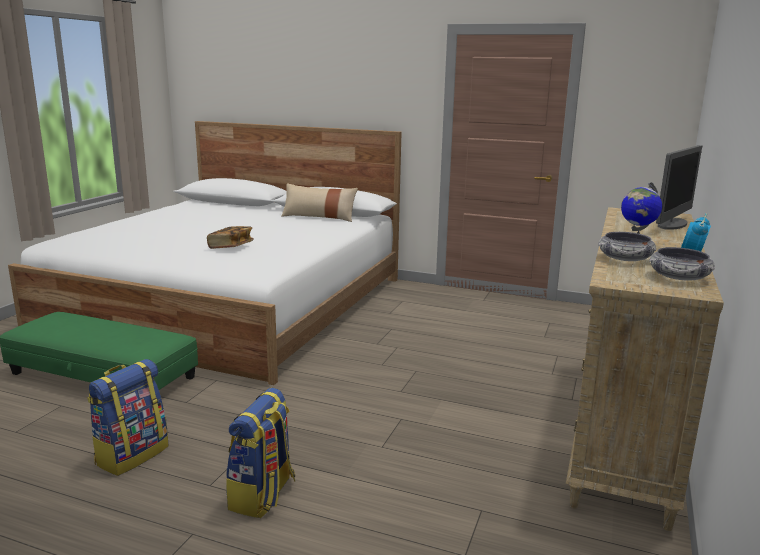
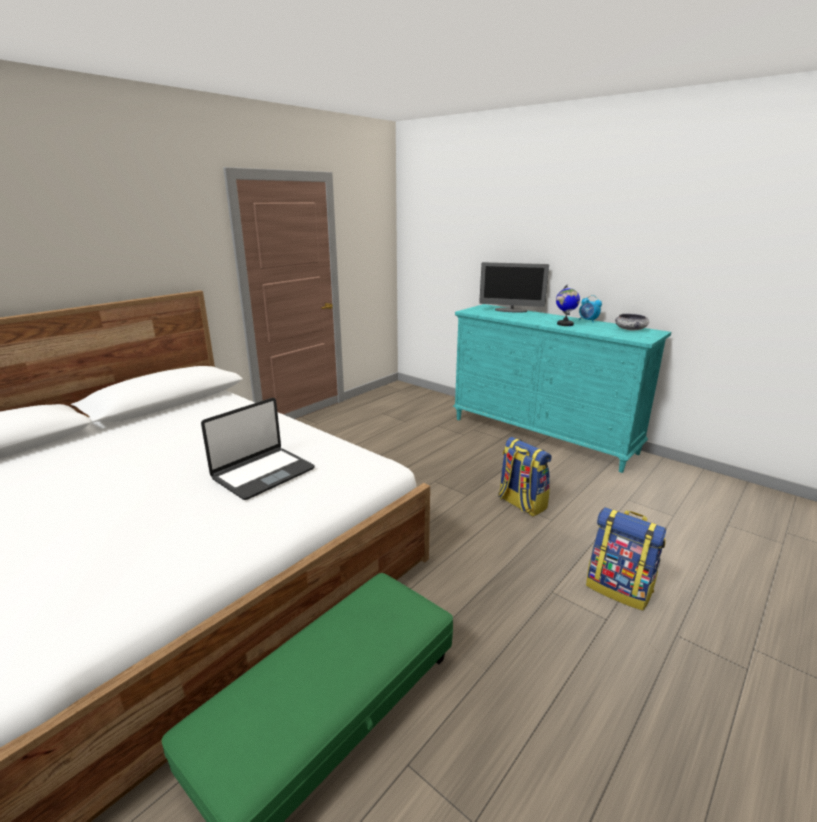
camera: 70 degrees left, 5 degrees up
backpack [87,359,169,476] -> backpack moved to [498,437,552,516]
book [207,226,254,249] -> laptop [201,398,315,500]
beige pillow [282,183,358,222] -> none
beige dresser [566,207,724,531] -> turquoise dresser [453,304,671,473]
bowl [598,232,656,261] -> none
monitor [656,145,702,230] -> monitor turned 135 degrees clockwise [479,262,549,313]

